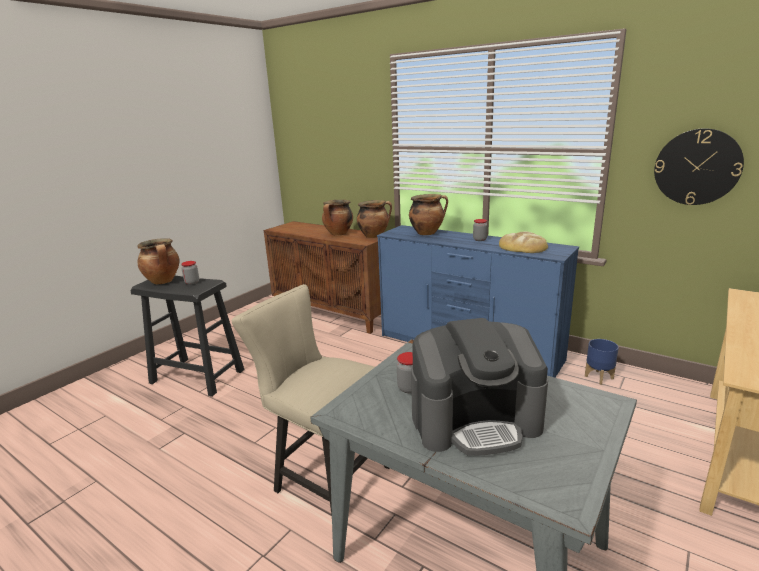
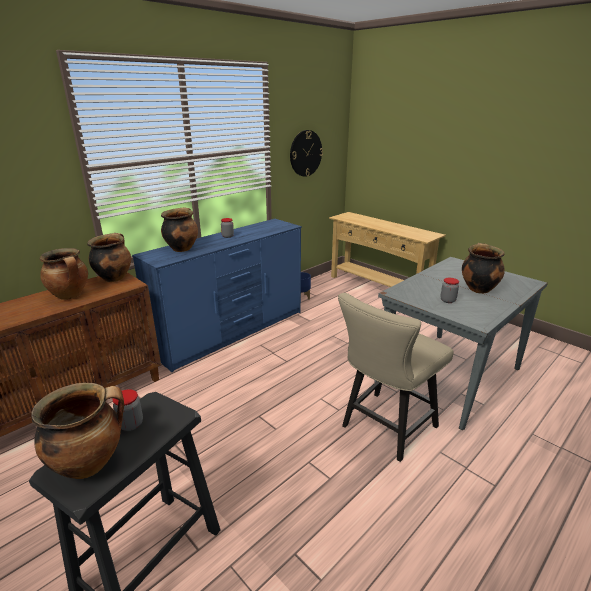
camera: 80 degrees left, 5 degrees up
coffee machine [411,318,548,456] -> cooking pot [462,243,505,294]
bread [499,231,548,253] -> none

